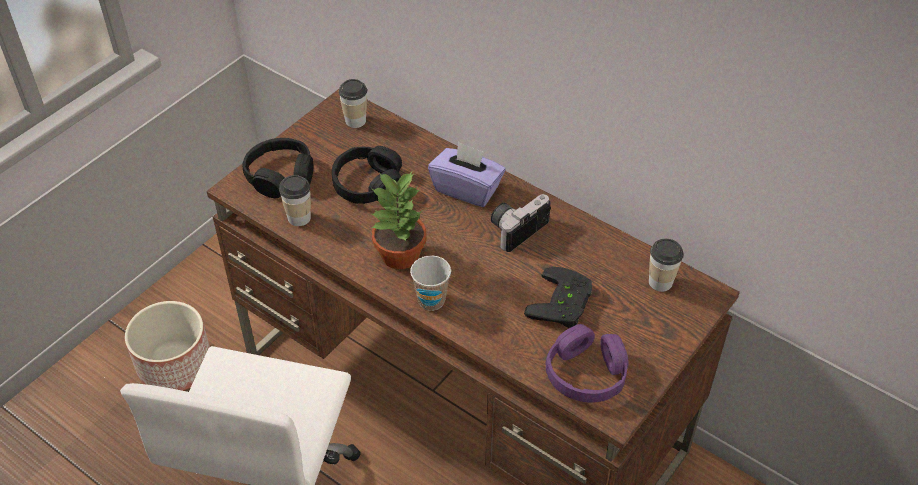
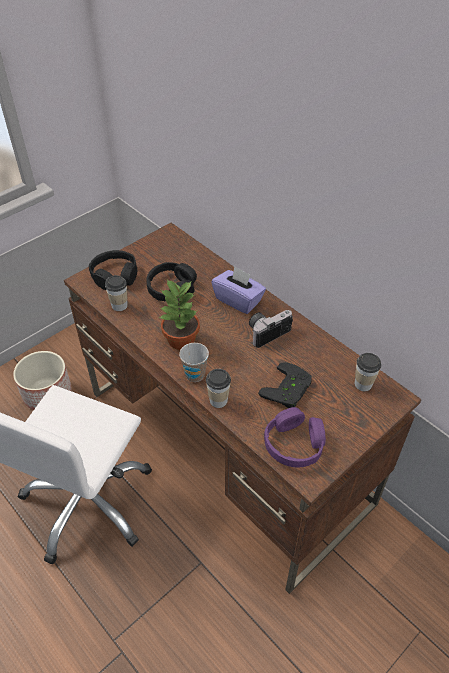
camera: 10 degrees right, 0 degrees up
cup [339,79,367,128] -> cup moved to [206,369,231,408]

